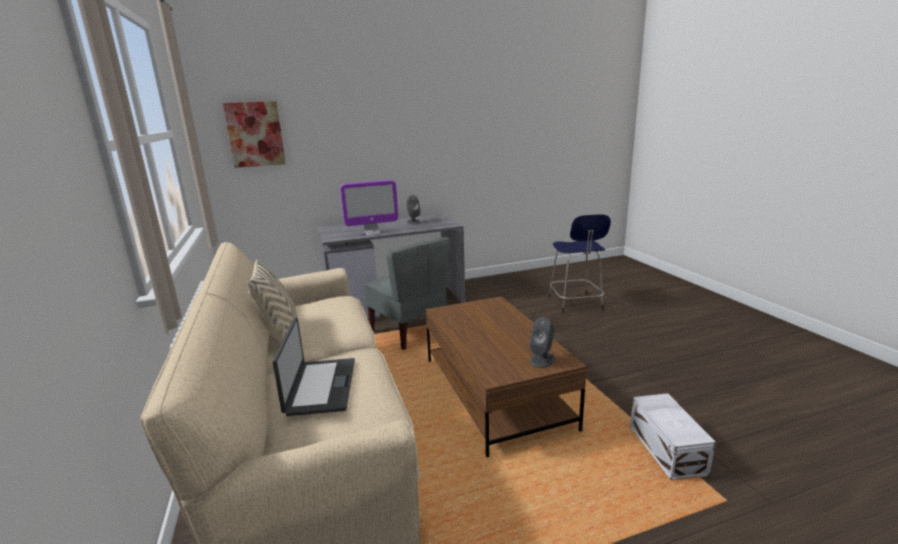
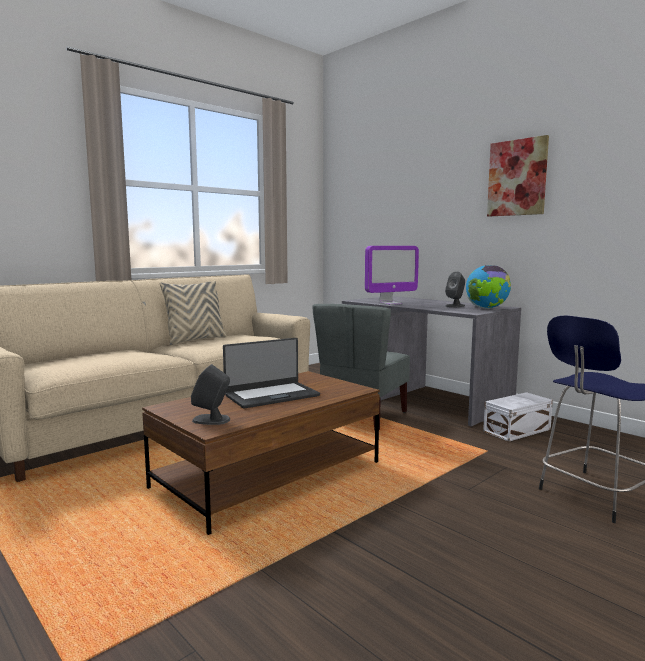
camera: 65 degrees right, 10 degrees down
picture [223,101,286,168] -> picture moved to [487,135,549,217]
laptop [272,317,355,416] -> laptop moved to [223,338,320,408]
monitor [340,180,398,236] -> monitor turned 75 degrees counterclockwise [365,246,419,305]
white storage box [630,393,716,480] -> white storage box moved to [483,392,553,441]
none -> globe [466,265,511,309]

